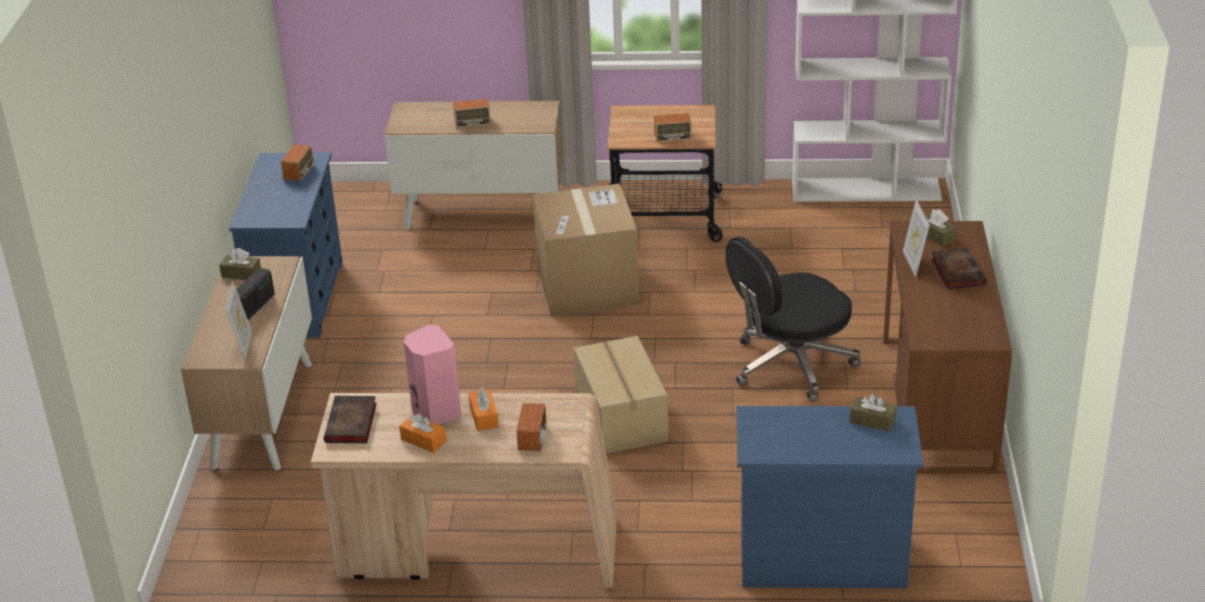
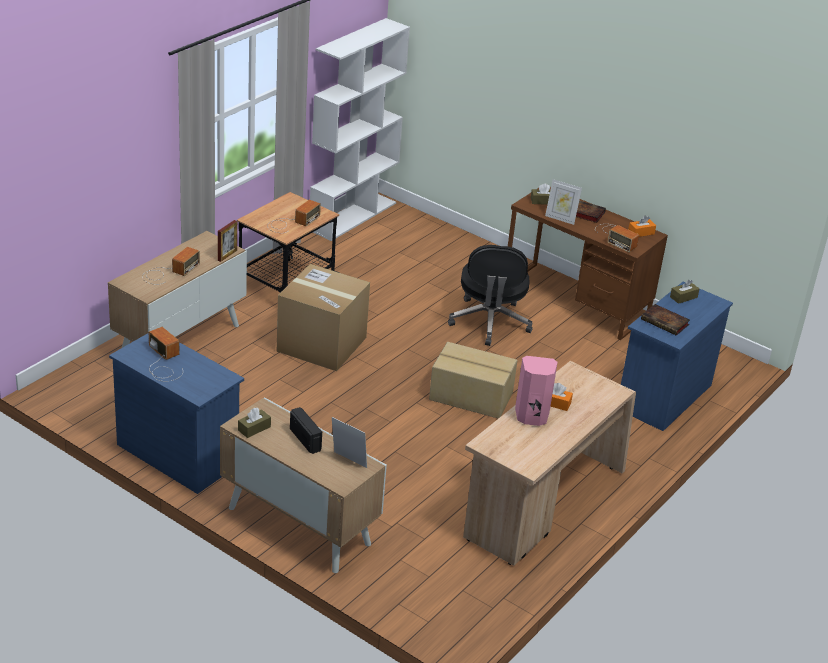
camera: 60 degrees left, 0 degrees up
book [324,396,377,443] -> book moved to [641,304,690,336]
orange tissue box [399,413,447,453] -> orange tissue box moved to [628,216,656,237]
radio [516,398,586,451] -> radio moved to [595,224,639,252]
none -> picture frame [218,220,237,262]

